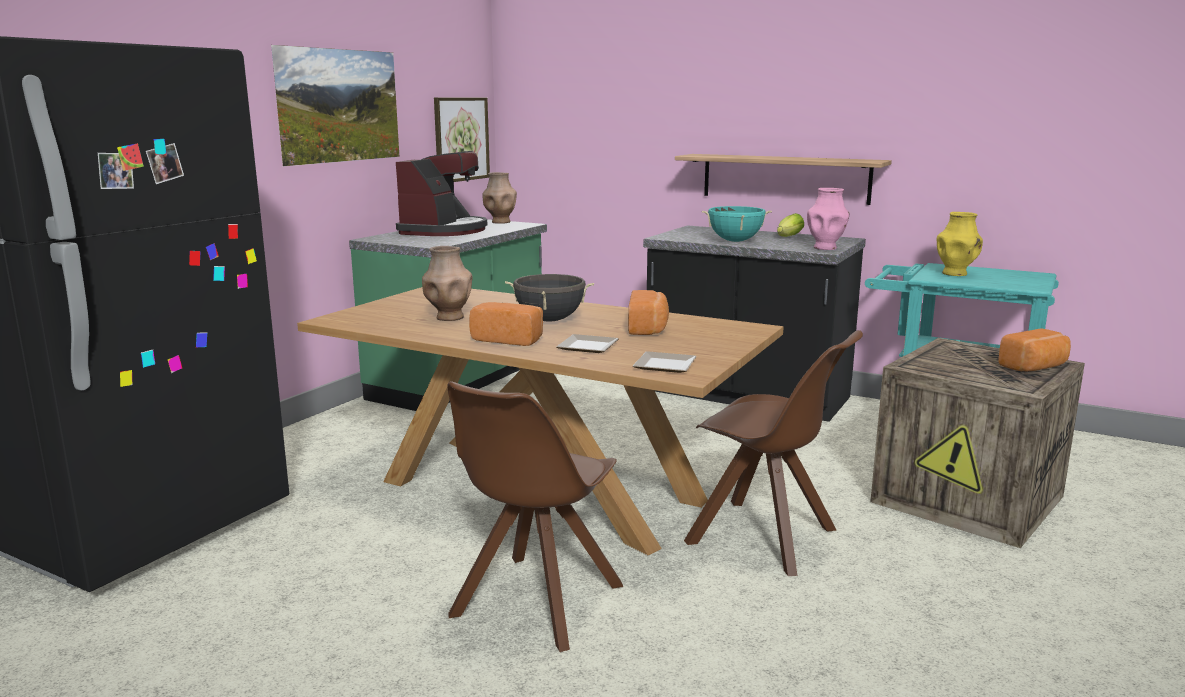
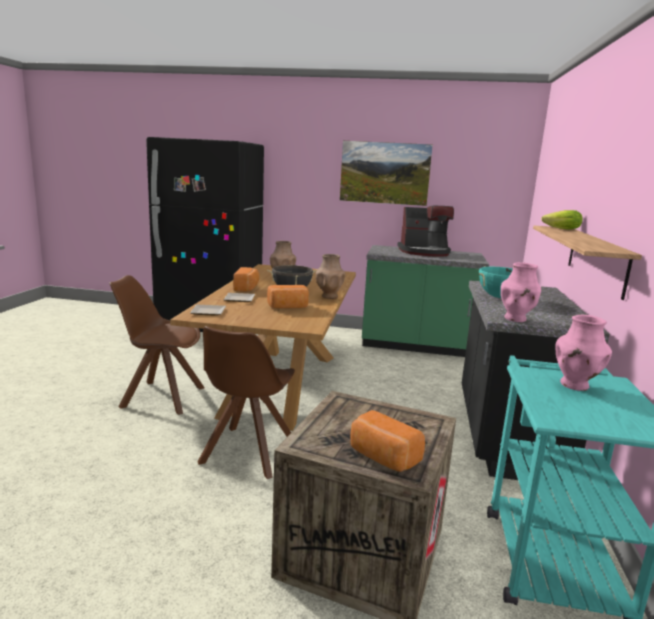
camera: 70 degrees right, 0 degrees up
picture [434,98,490,182] -> none
brown vase [482,172,517,224] -> brown vase moved to [316,254,345,299]
lettuce [777,213,804,237] -> lettuce moved to [541,210,583,230]
yellow vase [937,212,983,276] -> pink vase [556,315,612,391]

